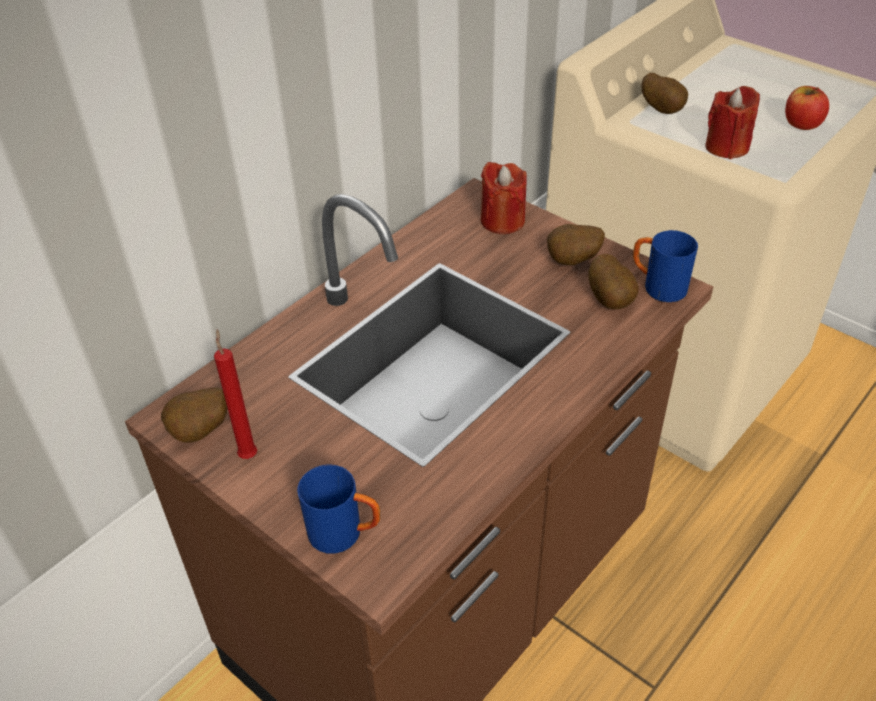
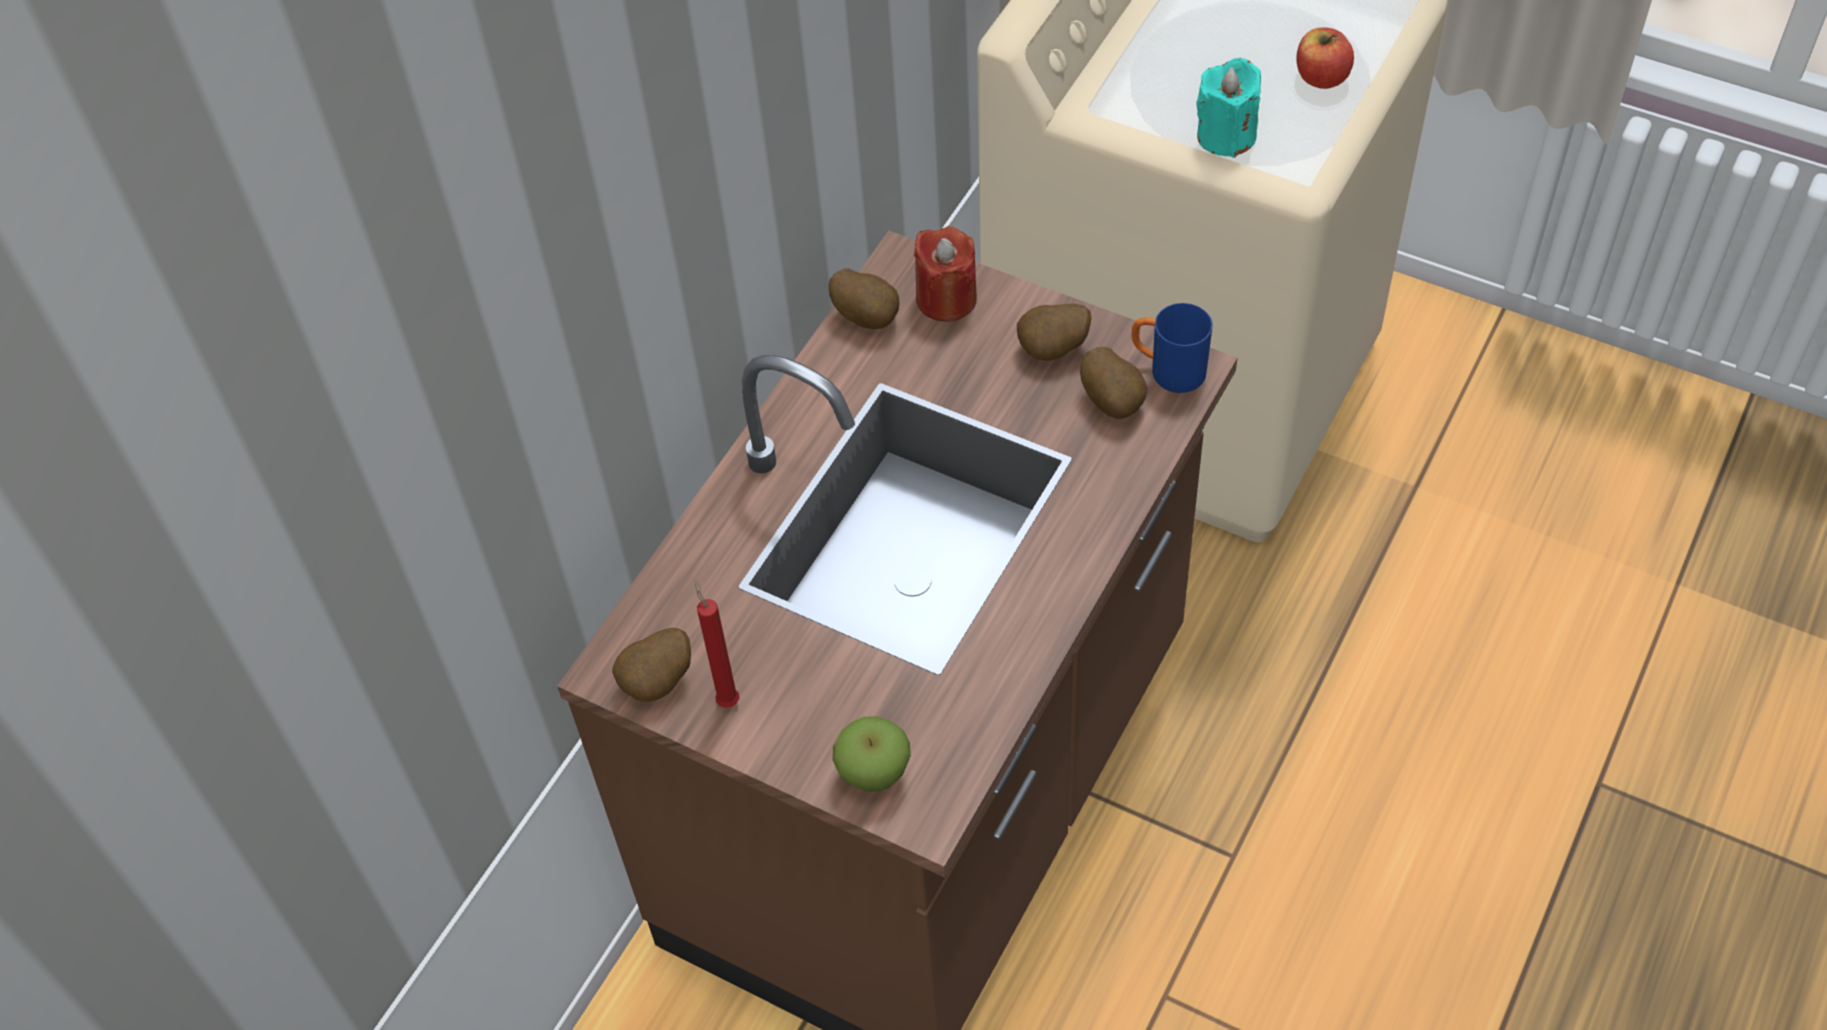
camera: 10 degrees left, 10 degrees up
blue mug [297,465,381,554] -> apple [833,717,911,791]
potato [641,73,688,114] -> potato moved to [829,269,900,329]
red candle [705,86,760,159] -> turquoise candle [1196,58,1261,158]

